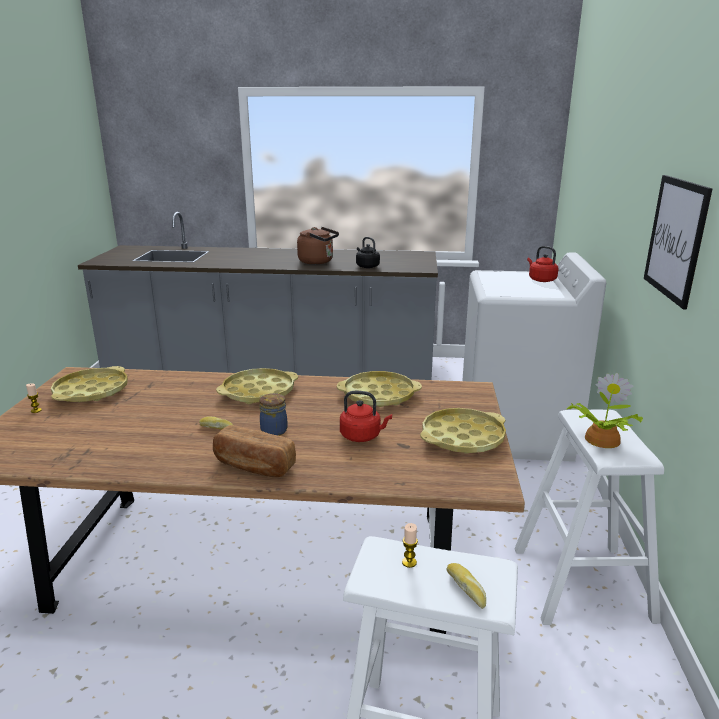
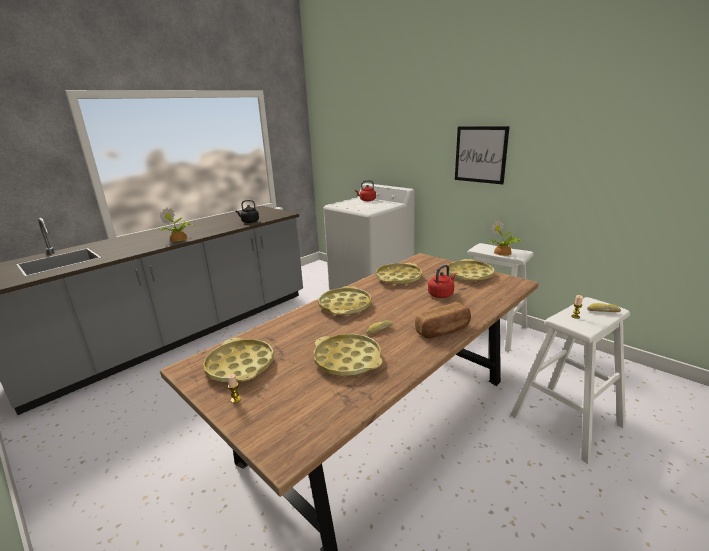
camera: 50 degrees left, 0 degrees up
jar [259,393,288,436] -> none
brown kettle [297,227,339,264] -> none
none -> potted plant [160,207,194,242]
none -> yellow tray [313,334,383,376]

